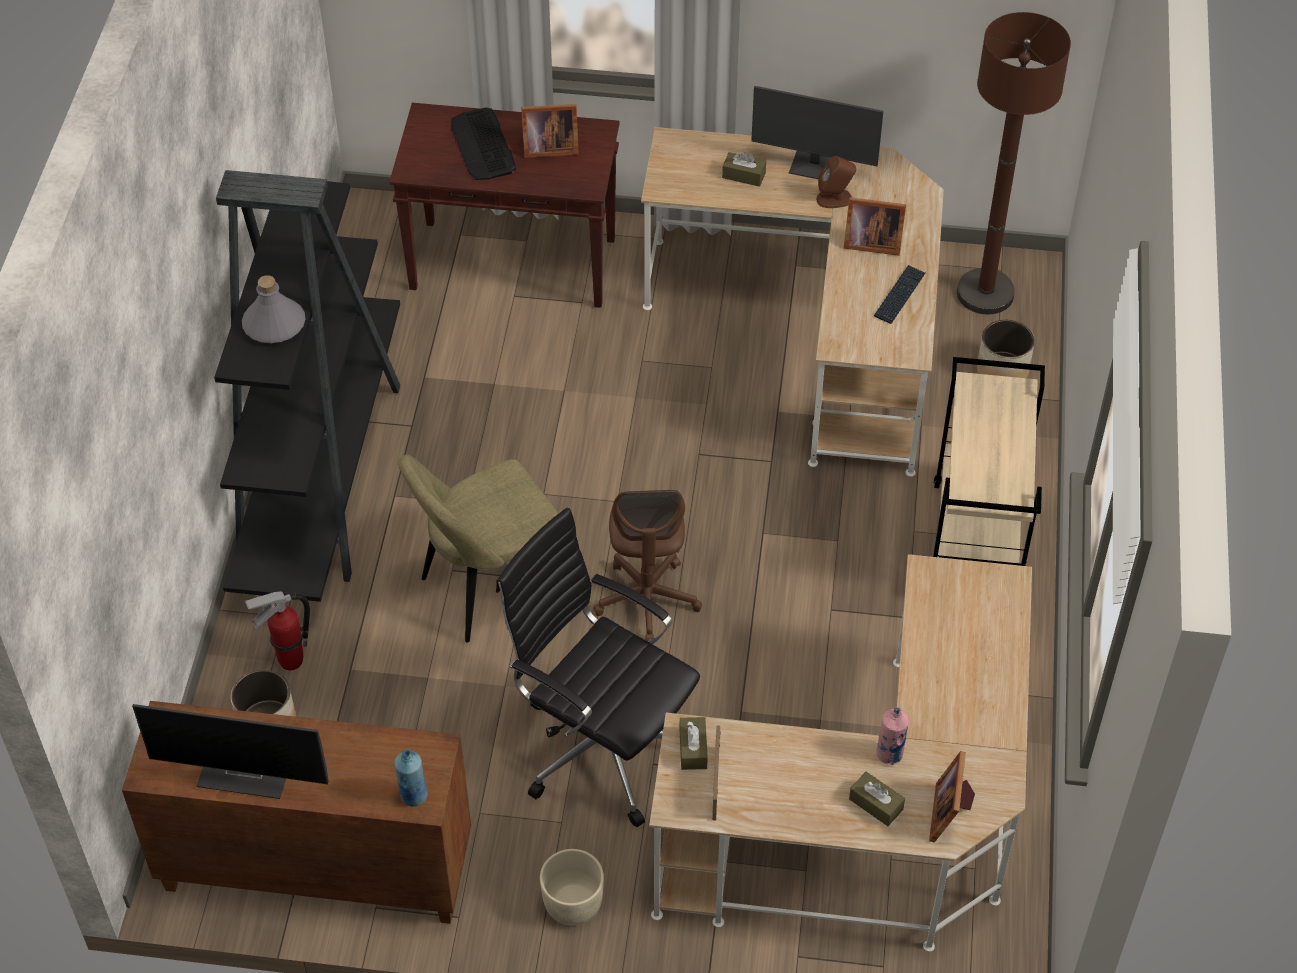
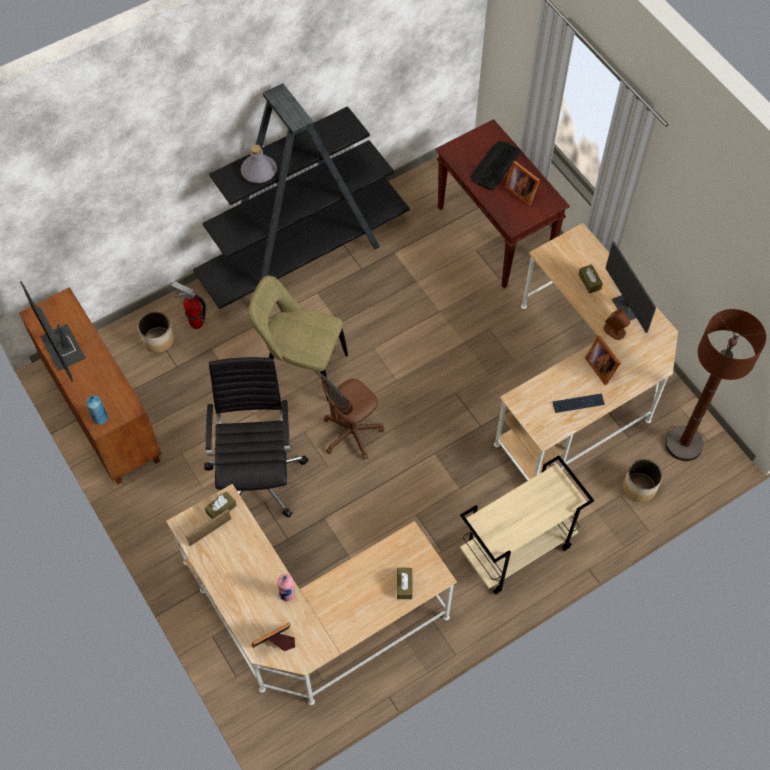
camera: 50 degrees right, 10 degrees up
beige planter [540,849,604,925] -> none
brown tissue box [849,772,905,826] -> brown tissue box moved to [397,568,412,599]

